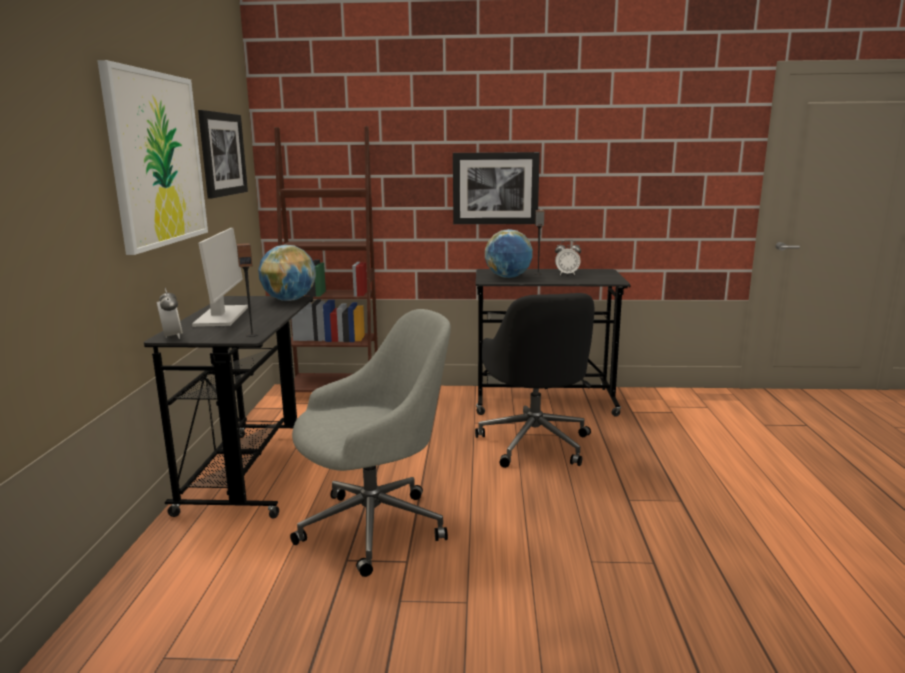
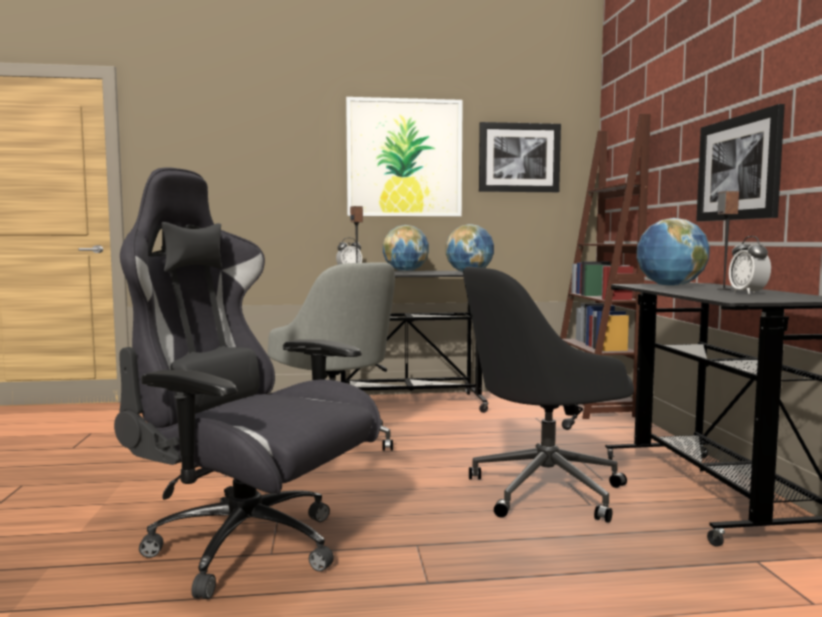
camera: 80 degrees right, 10 degrees down
monitor [192,228,248,327] -> globe [383,225,429,272]
none -> black office chair [114,167,381,599]

